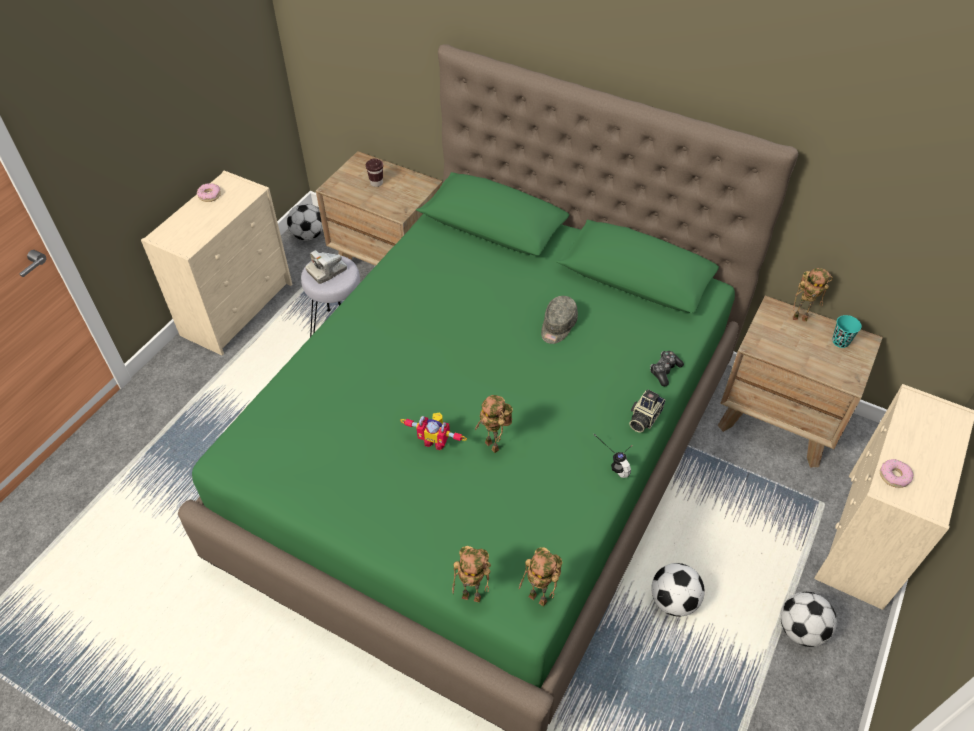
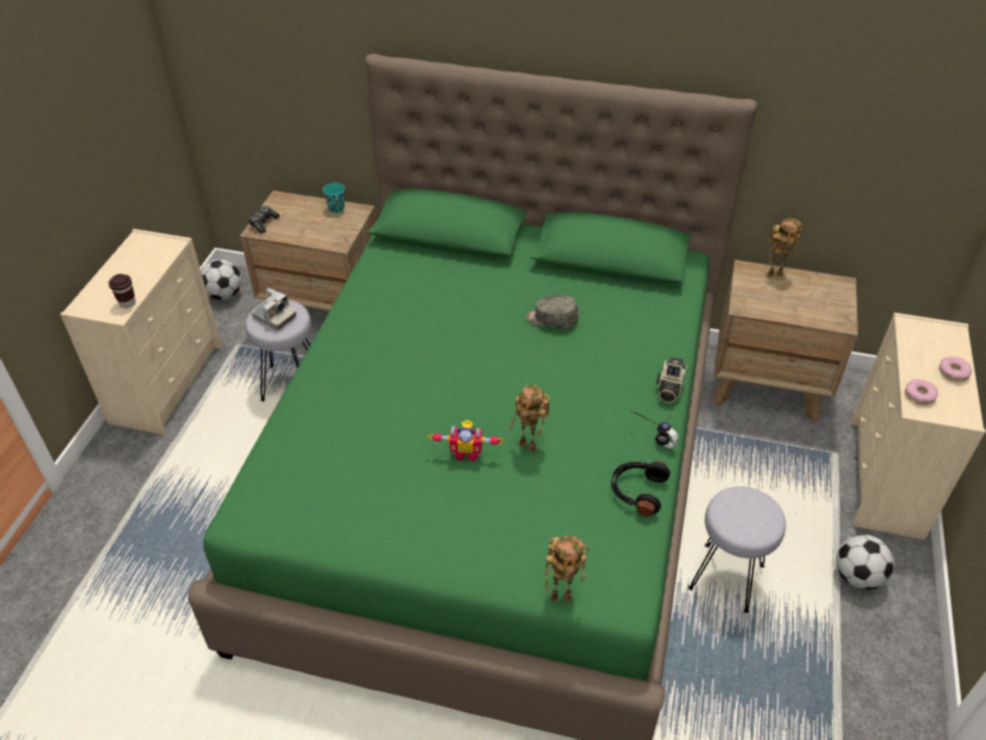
camera: 15 degrees left, 5 degrees down
donut [197,183,221,202] -> donut moved to [939,357,972,382]
camera [305,250,347,284] -> camera turned 90 degrees counterclockwise [251,288,296,330]
brown cup [366,158,383,187] -> brown cup moved to [108,274,136,308]
toy robot [519,547,562,606] -> none
grey cap [541,296,578,344] -> grey cap turned 90 degrees clockwise [526,295,578,329]
game controller [650,351,684,386] -> game controller moved to [248,206,280,233]
football [651,563,705,617] -> grey stool [688,486,786,613]
turquoise cup [832,315,862,348] -> turquoise cup moved to [323,183,345,213]
none -> black headphones [611,460,670,517]

